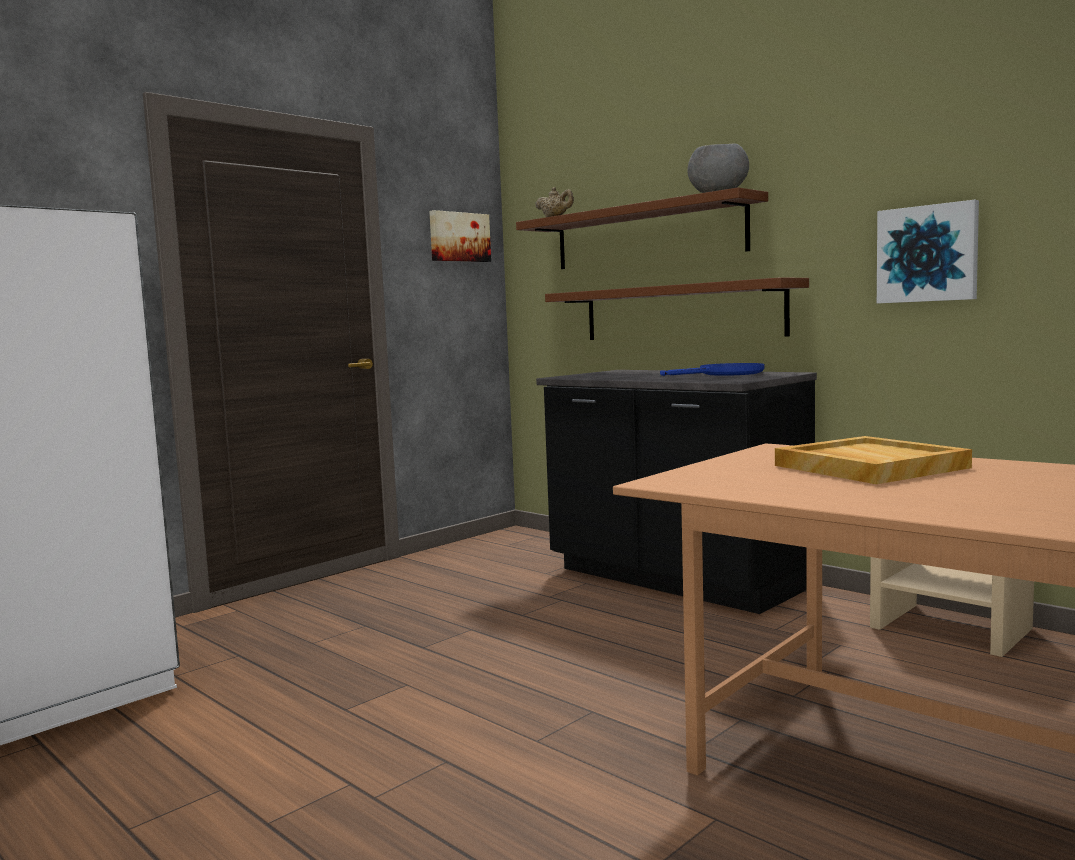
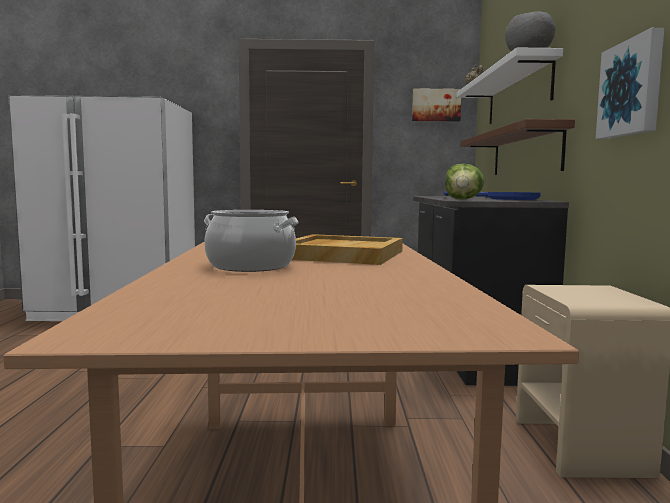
camera: 45 degrees right, 0 degrees up
brown shelf [516,187,768,269] -> white shelf [457,48,563,124]
none -> cooking pot [204,210,299,272]
none -> lettuce [445,164,484,199]

